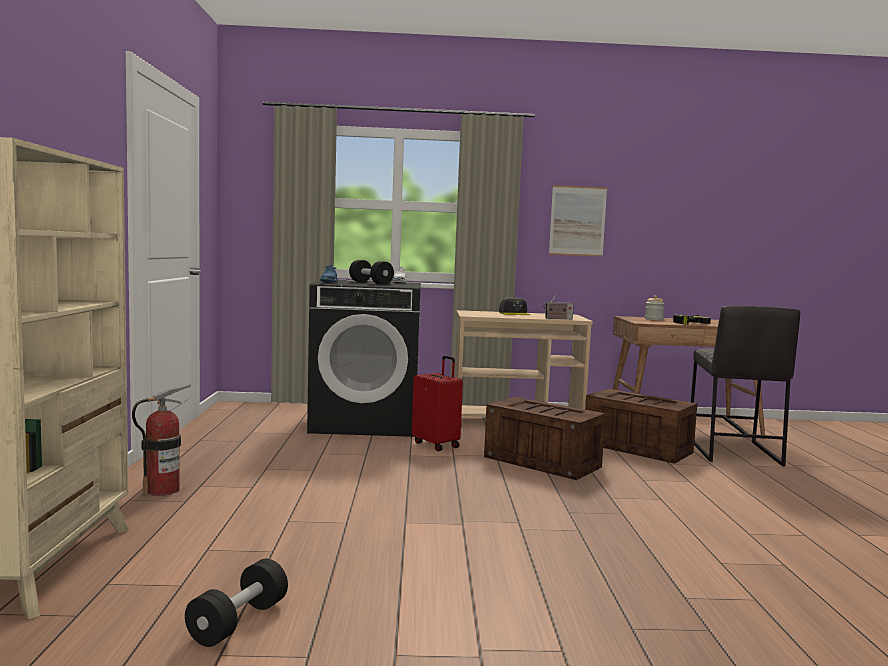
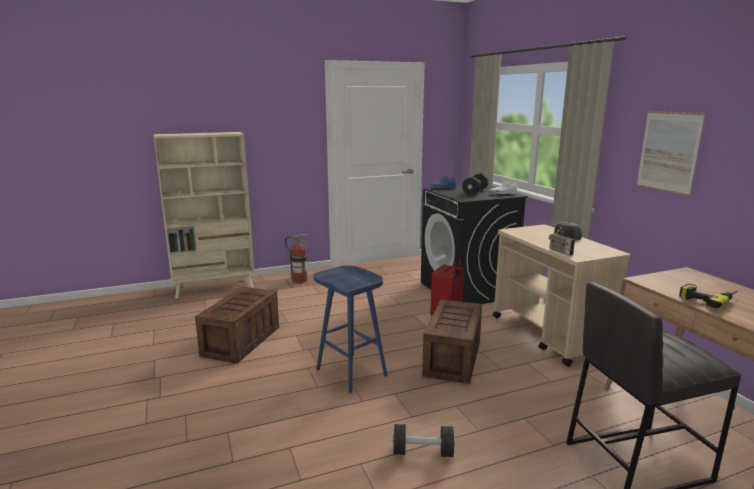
camera: 70 degrees right, 10 degrees up
black dumbbell [185,559,288,647] -> black dumbbell moved to [393,424,455,457]
crate [585,389,697,464] -> crate moved to [195,287,279,364]
jar [645,295,664,320] -> none
none -> blue stool [314,265,387,393]

